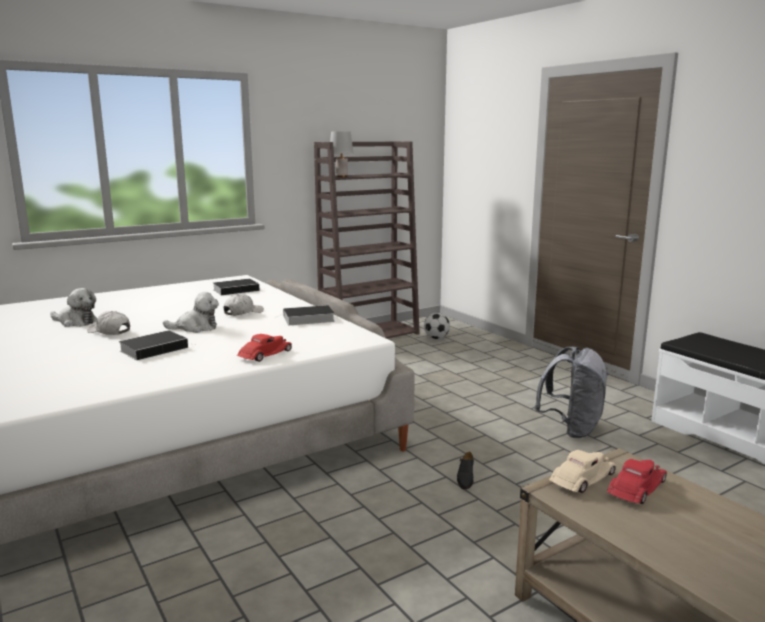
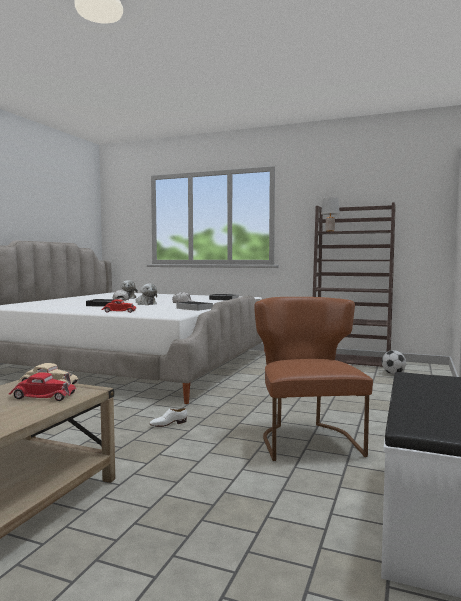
camera: 55 degrees right, 10 degrees down
black shoe [457,452,474,489] -> white shoe [149,408,187,427]
grey backpack [534,347,608,438] -> brown chair [254,297,373,461]

